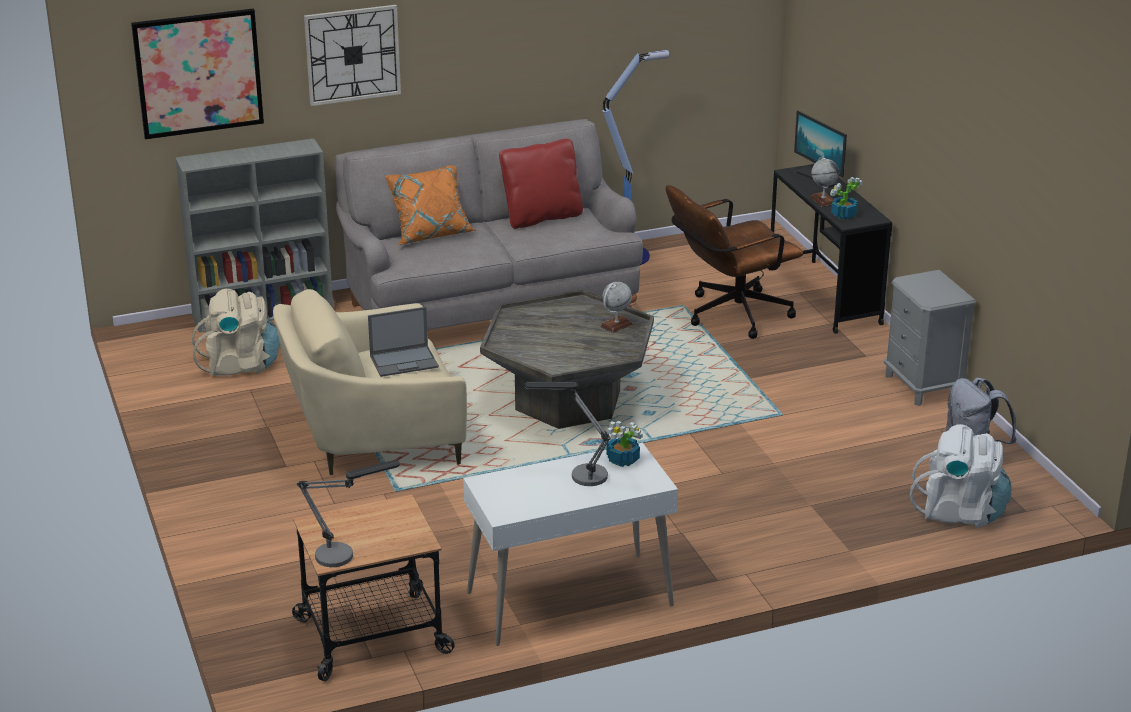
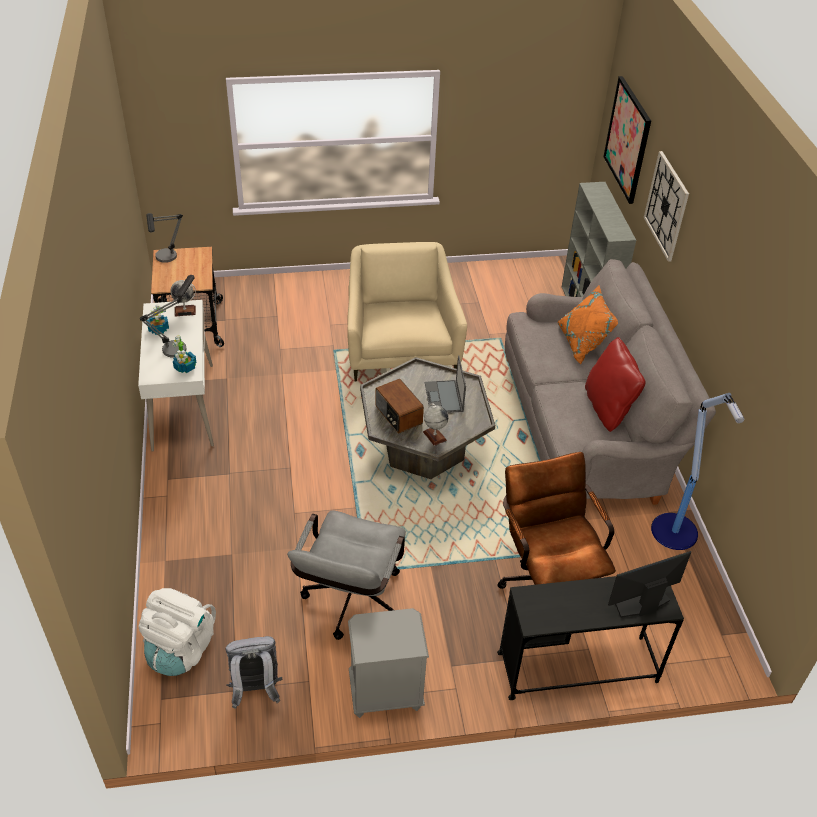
camera: 100 degrees right, 15 degrees up
beige backpack [192,289,280,376] -> none
laptop [368,307,439,377] -> laptop moved to [425,356,466,413]
globe [810,156,839,207] -> globe moved to [170,280,196,316]
potted plant [830,177,863,219] -> potted plant moved to [147,304,169,335]
none -> grey office chair [287,510,406,640]
none -> radio [375,379,424,433]

